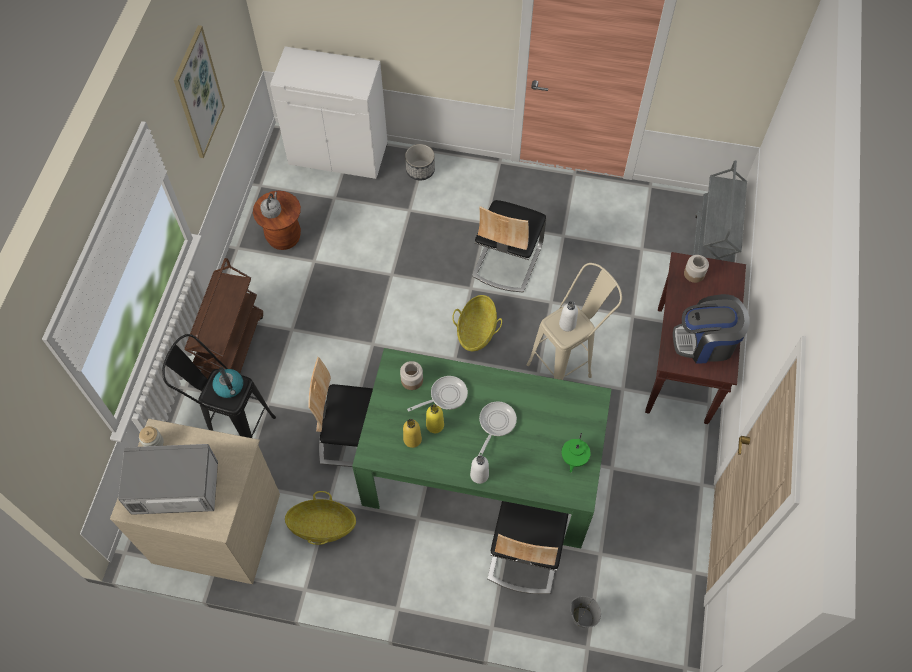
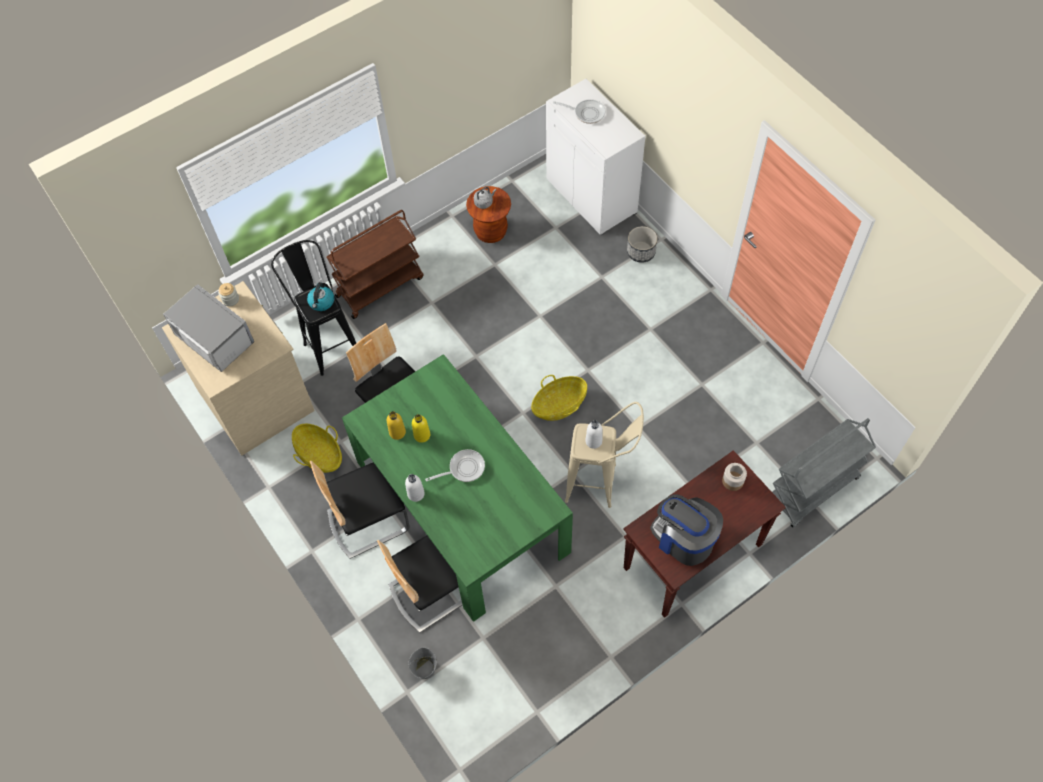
camera: 45 degrees right, 0 degrees up
picture [174,25,225,158] -> none
jar [400,361,423,390] -> none
frying pan [407,376,468,412] -> frying pan moved to [553,99,606,124]
chair [472,200,546,293] -> chair moved to [310,461,410,559]
green teapot [562,433,591,473] -> none

